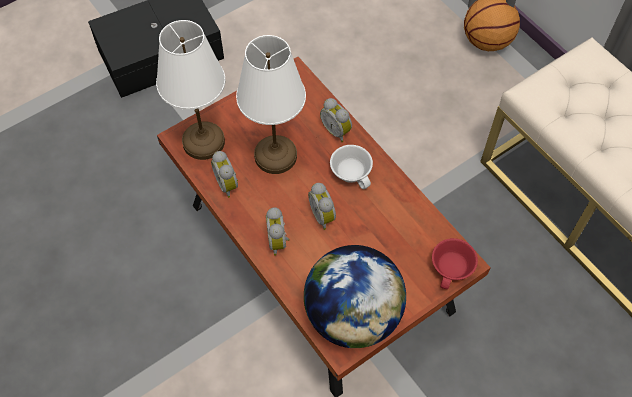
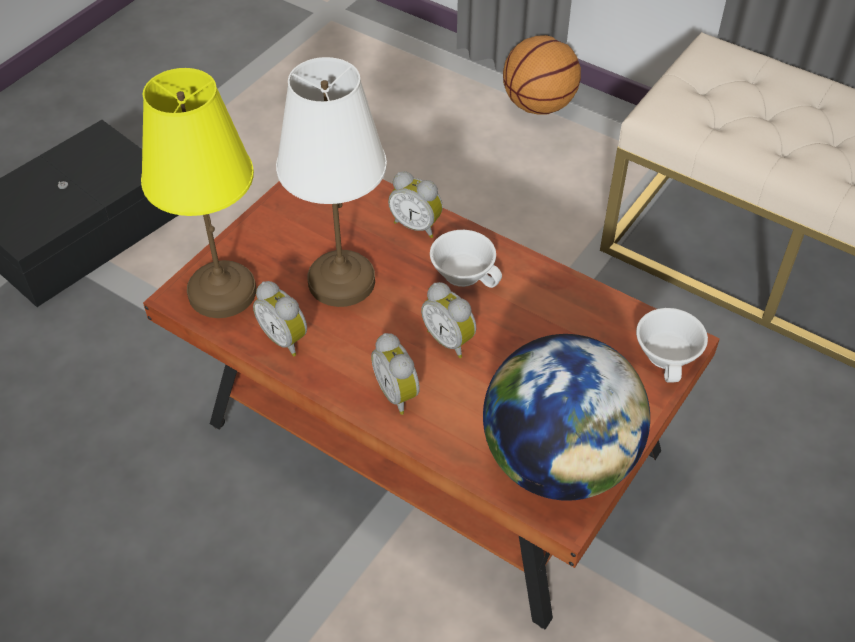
camera: 20 degrees left, 10 degrees down
white table lamp [156,20,225,160] -> yellow table lamp [141,68,256,318]
red cup [432,238,478,289] -> white cup [636,308,708,382]

